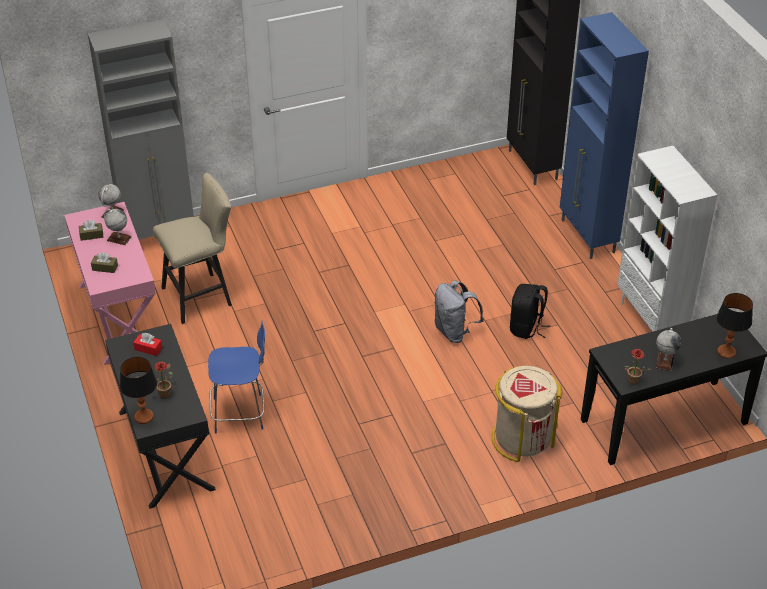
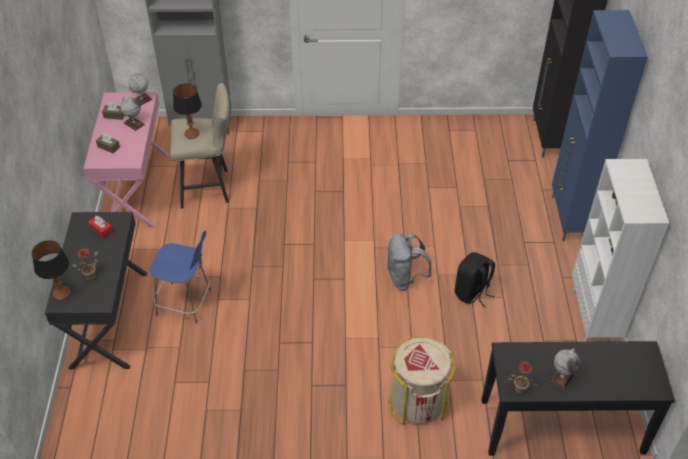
camera: 20 degrees right, 5 degrees up
table lamp [716,293,753,359] -> table lamp moved to [173,84,202,139]

